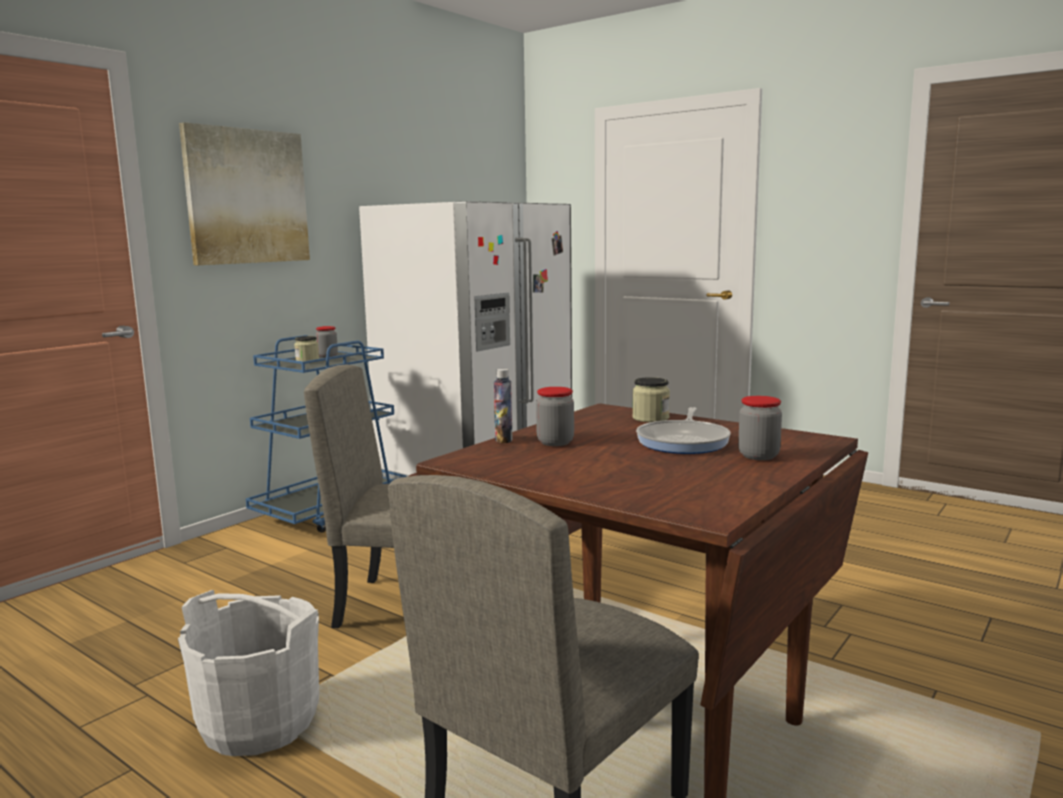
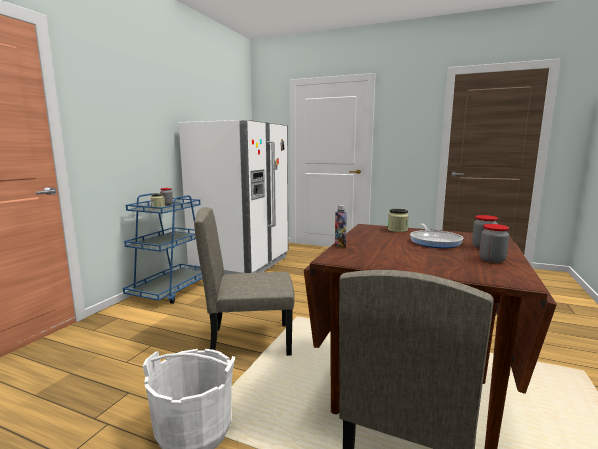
camera: 15 degrees left, 0 degrees up
picture [179,122,310,265] -> none
jar [536,387,574,446] -> jar moved to [479,224,509,263]

